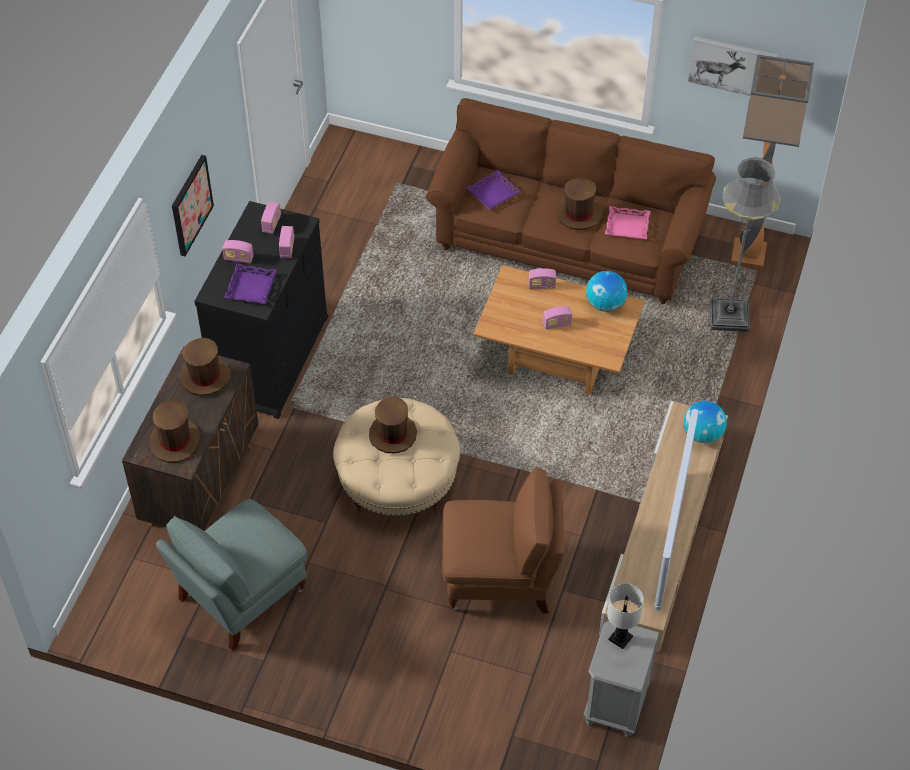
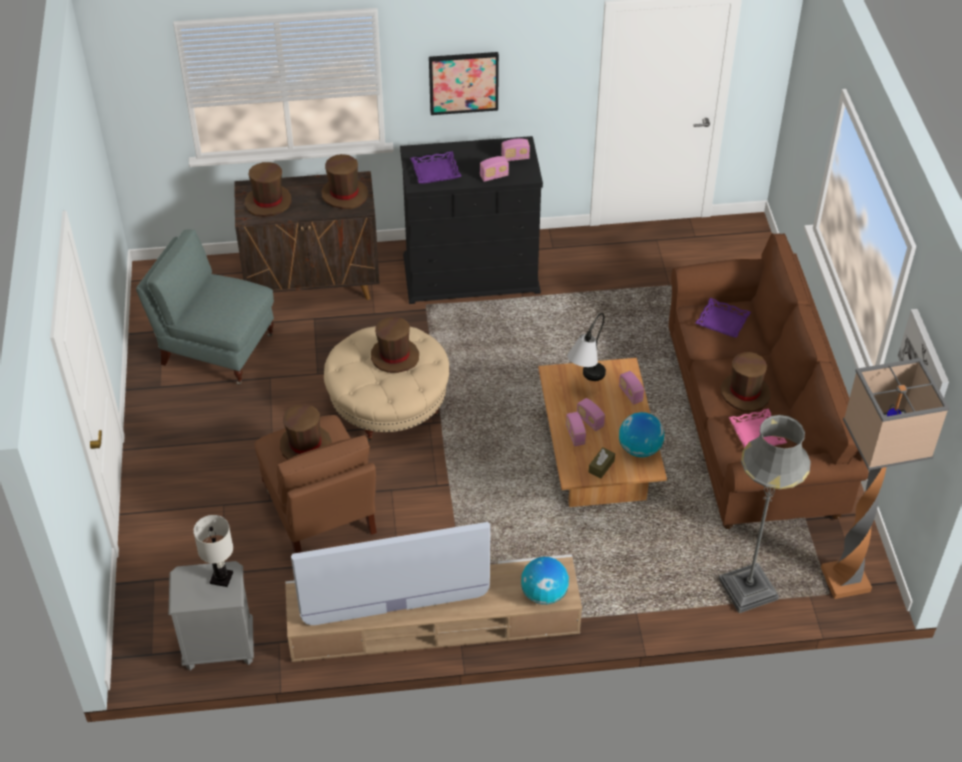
camera: 65 degrees right, 5 degrees down
radio [222,240,254,264] -> radio moved to [566,412,586,446]
none -> brown hat [280,405,332,460]
none -> table lamp [567,313,606,381]
none -> brown tissue box [589,447,615,478]

